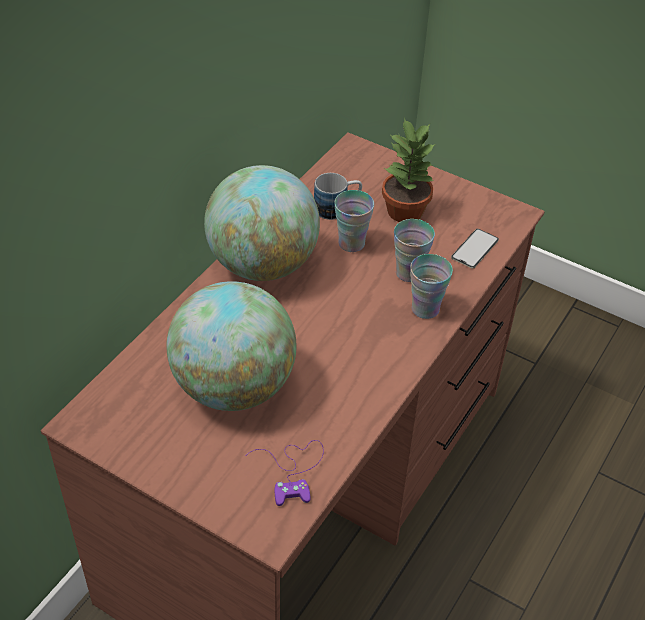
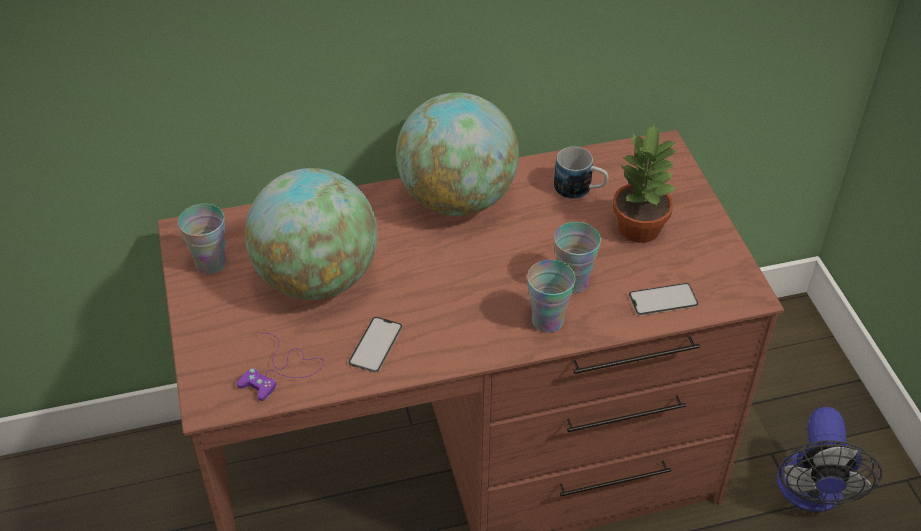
camera: 45 degrees right, 0 degrees up
cup [334,190,374,252] -> cup moved to [178,204,226,274]
none -> phone [348,317,403,373]
none -> fan [777,407,882,512]

